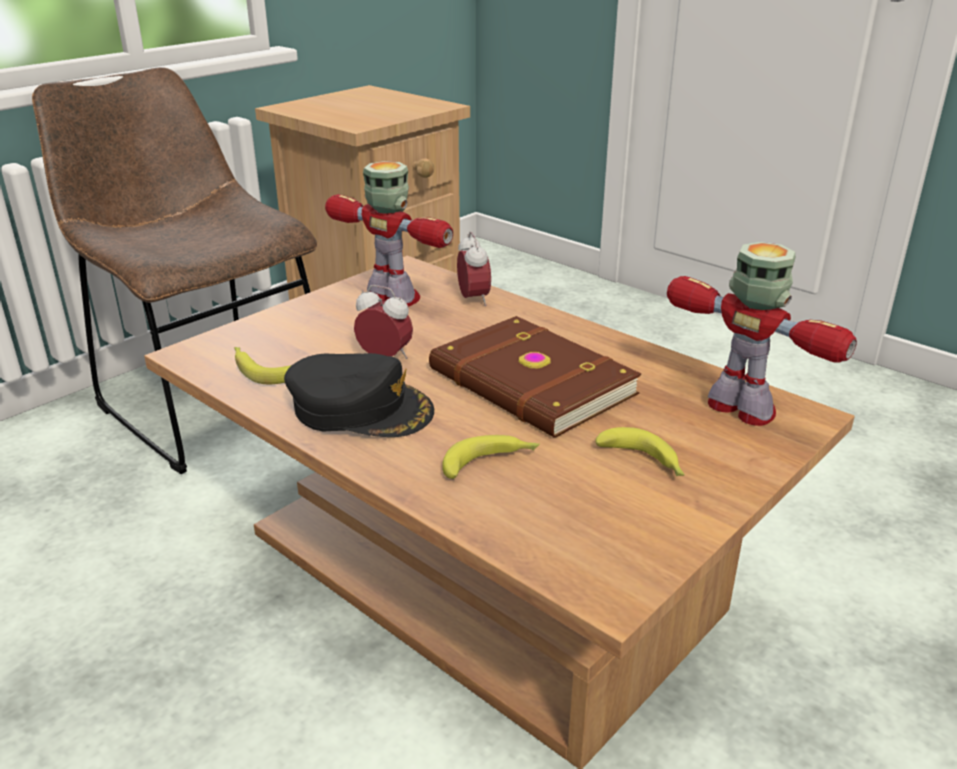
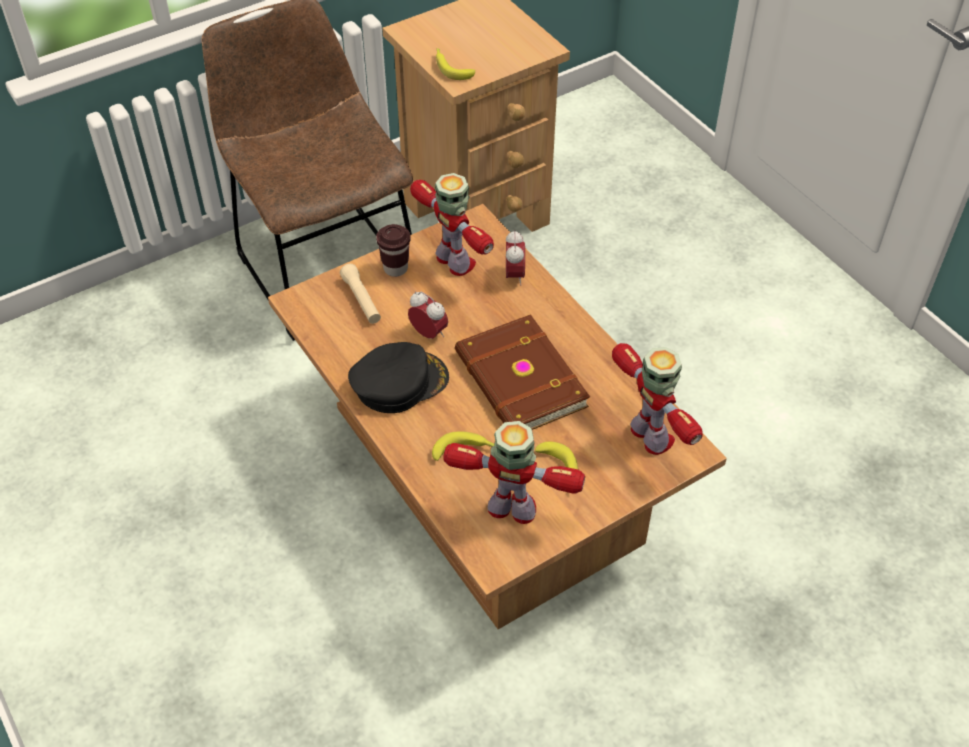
camera: 15 degrees right, 20 degrees up
banana [234,347,291,384] -> banana moved to [436,48,475,80]
black cap [284,353,434,437] -> black cap turned 60 degrees counterclockwise [348,342,449,413]
none -> beige flashlight [340,264,381,324]
none -> brown cup [376,224,411,277]
none -> toy robot [443,421,585,524]

